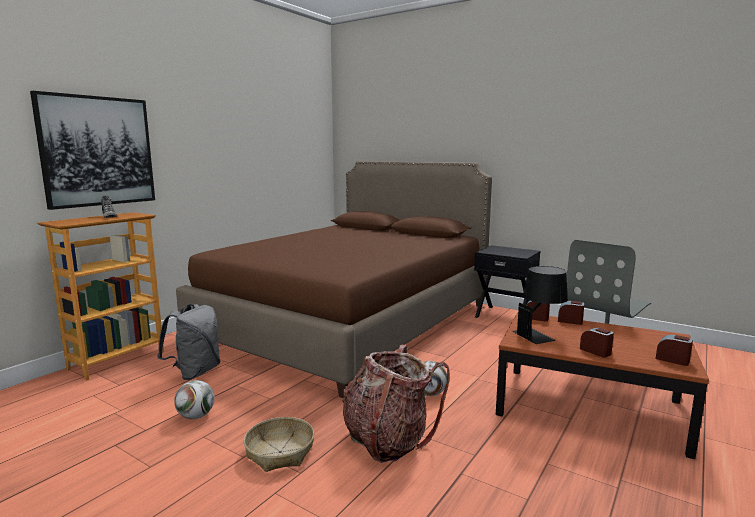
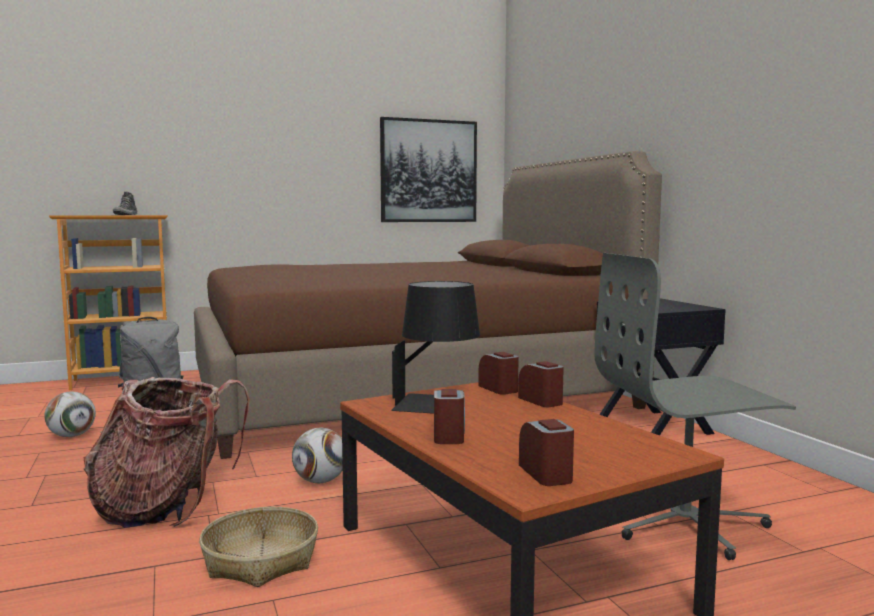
camera: 35 degrees right, 5 degrees down
picture [30,91,155,210] -> picture moved to [380,117,477,222]
basket [244,417,314,472] -> basket moved to [199,507,318,587]

